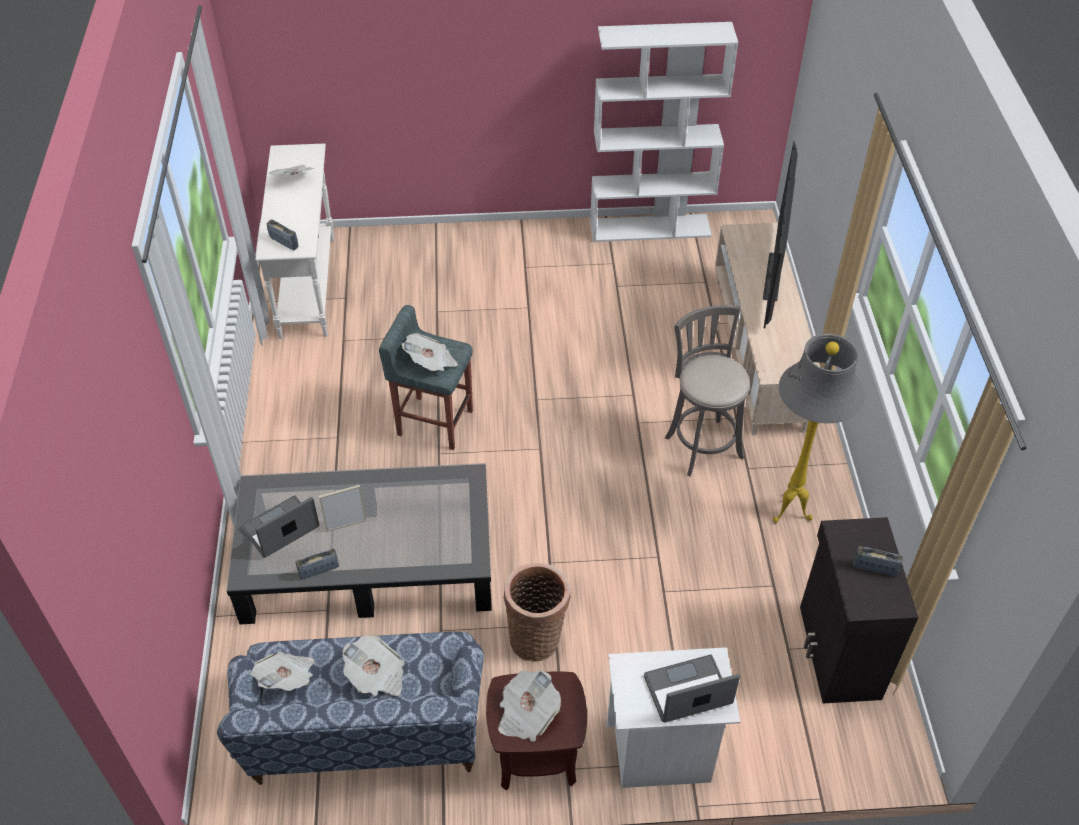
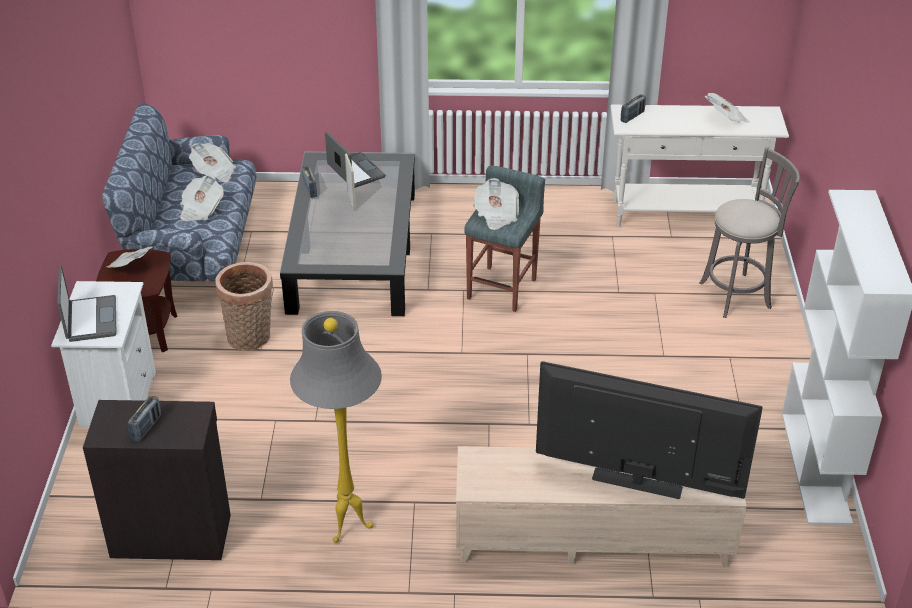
camera: 95 degrees right, 10 degrees down
grey stool [665,305,750,476] -> grey stool moved to [699,147,800,318]

